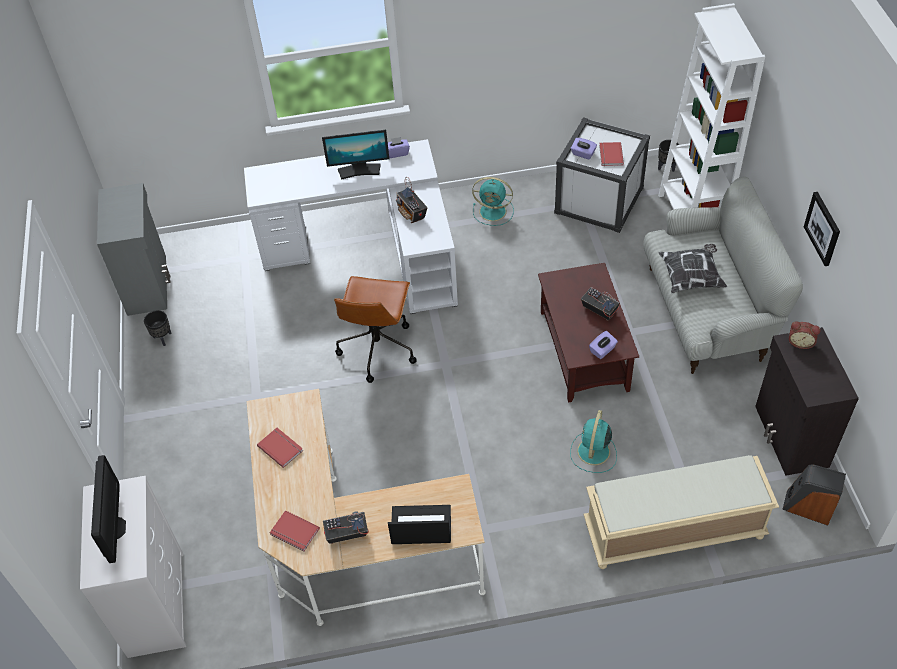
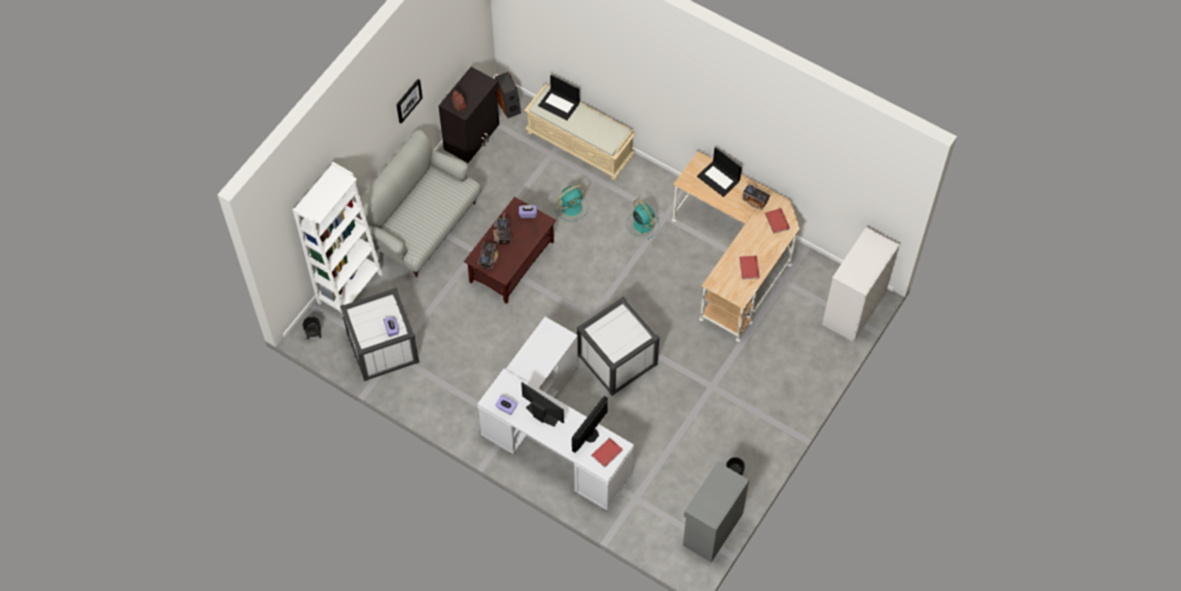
camera: 140 degrees left, 10 degrees up
monitor [91,455,126,563] -> monitor moved to [572,396,608,453]
brown office chair [334,276,417,383] -> white storage box [577,296,660,396]
radio [396,177,428,223] -> radio moved to [478,243,499,269]
turquoise fan [472,177,514,226] -> turquoise fan moved to [626,199,659,240]
red book [599,142,624,166] -> red book moved to [591,438,623,467]
pillow [659,244,727,293] -> none
none -> laptop [538,75,580,120]

